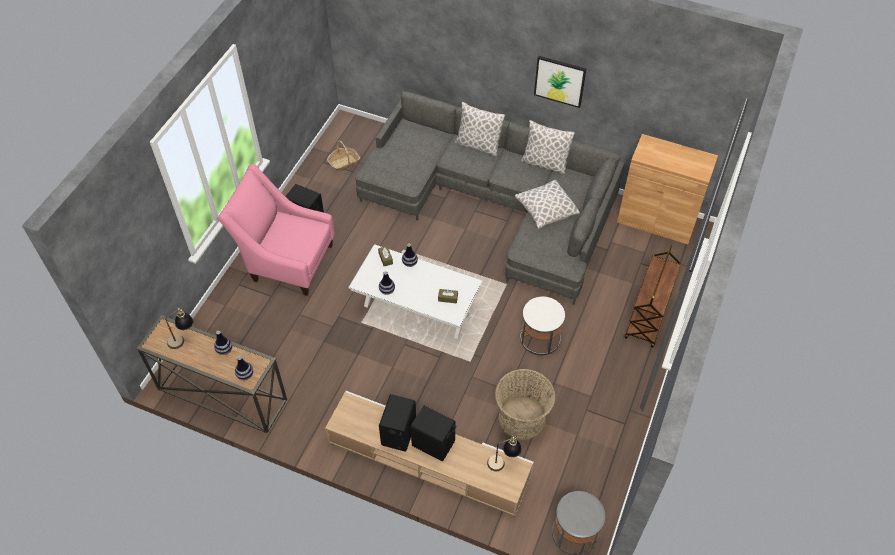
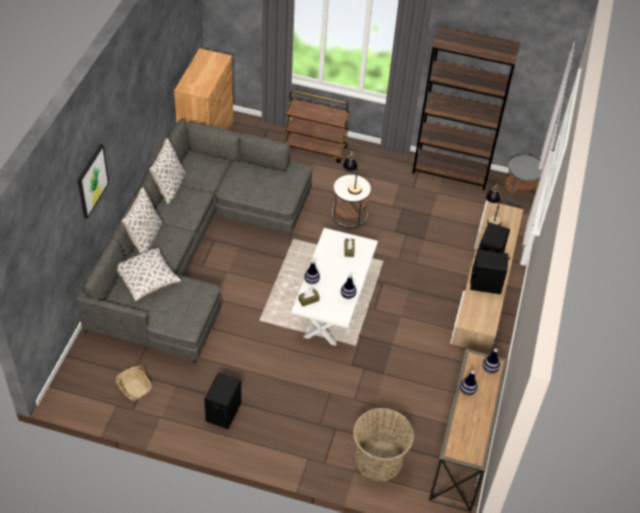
camera: 100 degrees left, 5 degrees down
table lamp [165,307,193,349] -> table lamp moved to [343,151,362,195]
pink armchair [217,164,335,296] -> none
basket [495,369,556,440] -> basket moved to [353,408,414,481]
pillow [515,180,580,229] -> pillow moved to [117,248,181,301]
picture [534,56,586,108] -> picture moved to [78,144,109,219]
none -> brown bookcase [412,26,520,191]

